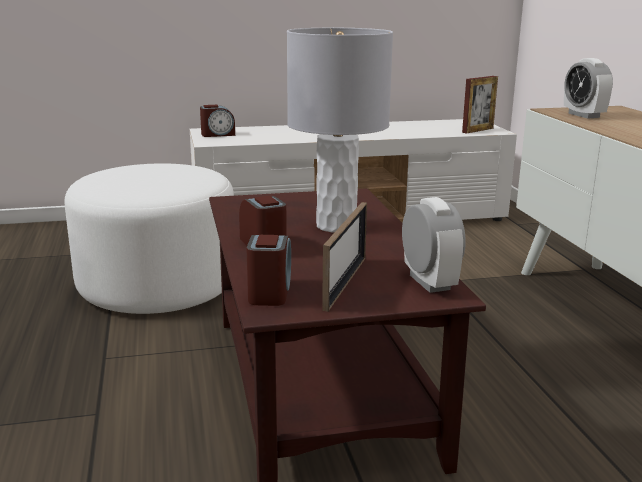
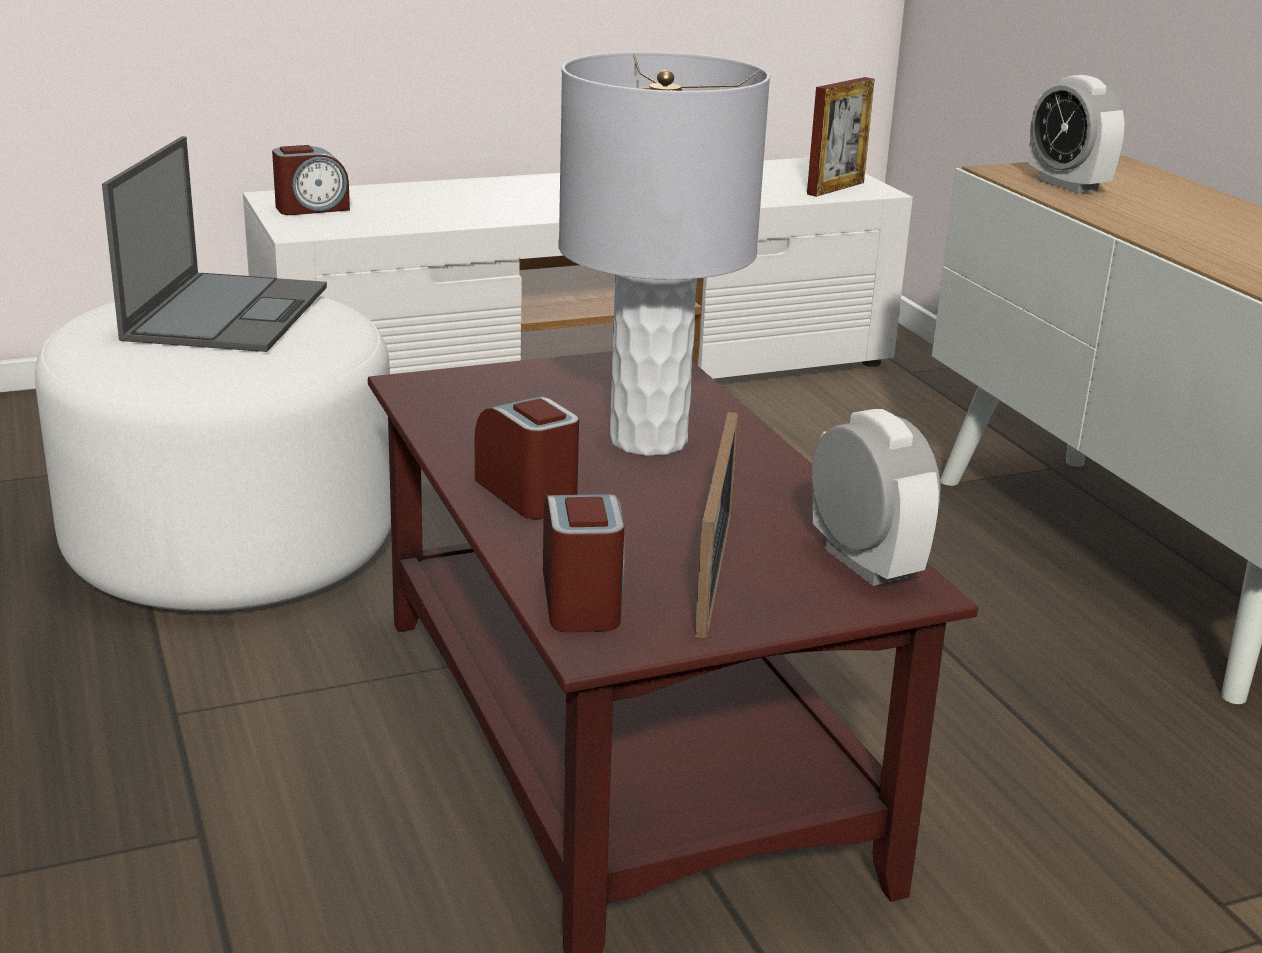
camera: 10 degrees left, 5 degrees up
none -> laptop [102,136,327,352]

